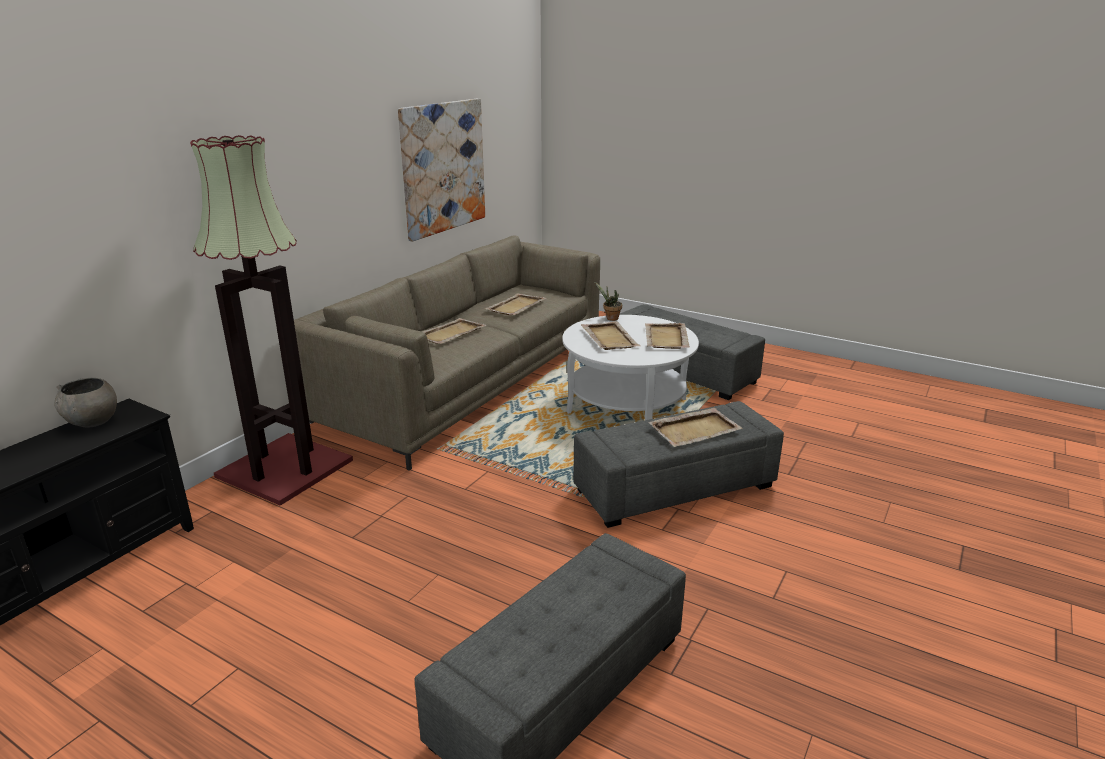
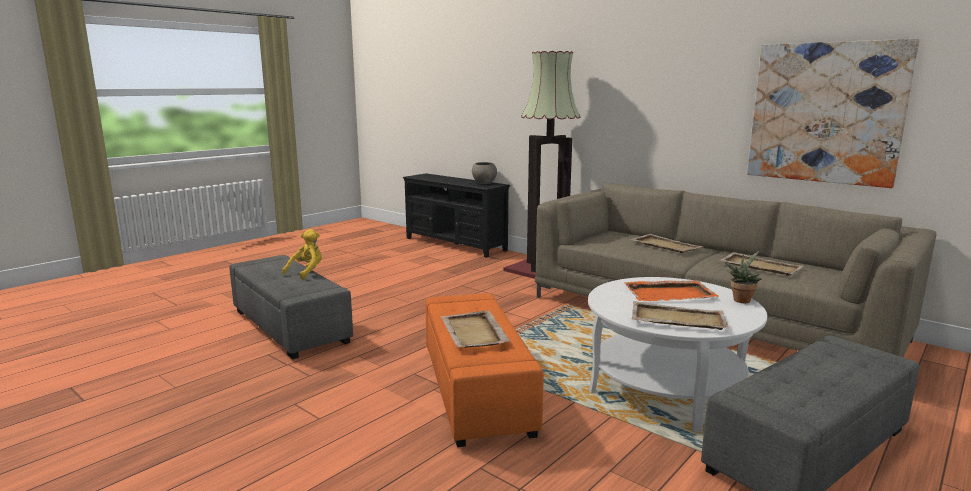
camera: 100 degrees right, 10 degrees down
grey ottoman [573,401,784,528] -> orange ottoman [425,293,544,447]
beige tray [581,321,641,350] -> orange tray [624,280,718,301]
none -> yellow plush toy [282,229,322,280]

